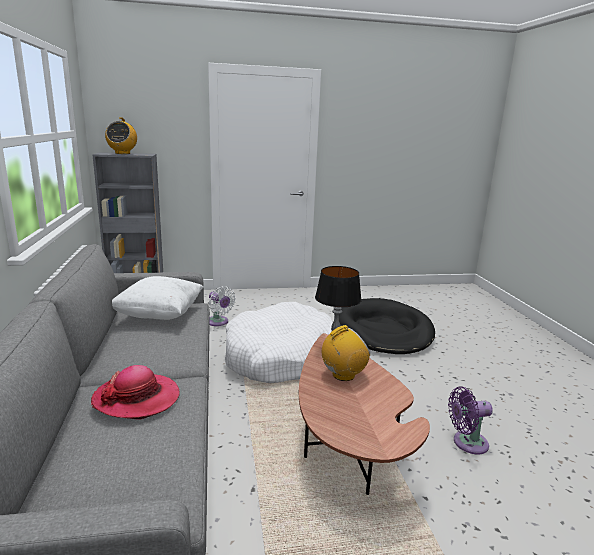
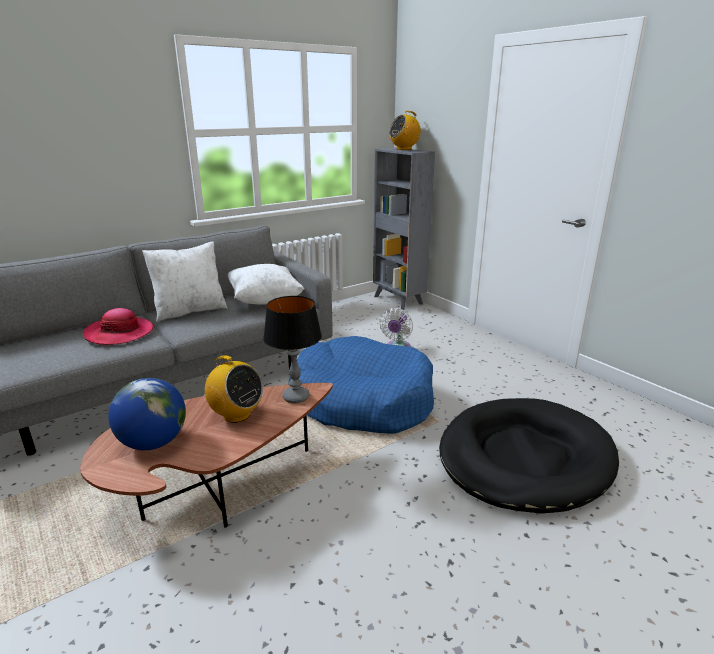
camera: 65 degrees right, 5 degrees up
white dog bed [225,302,333,384] -> blue dog bed [288,336,434,434]
purple fan [448,386,493,454] -> none
none -> globe [108,378,186,450]
none -> white pillow [142,242,228,322]

